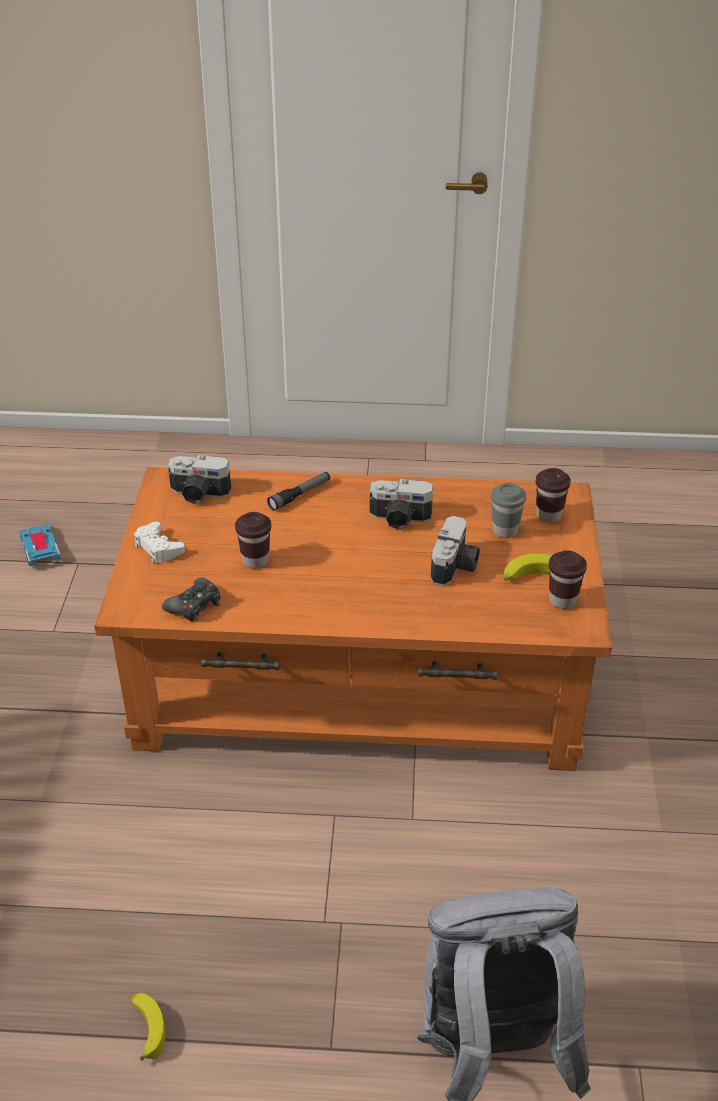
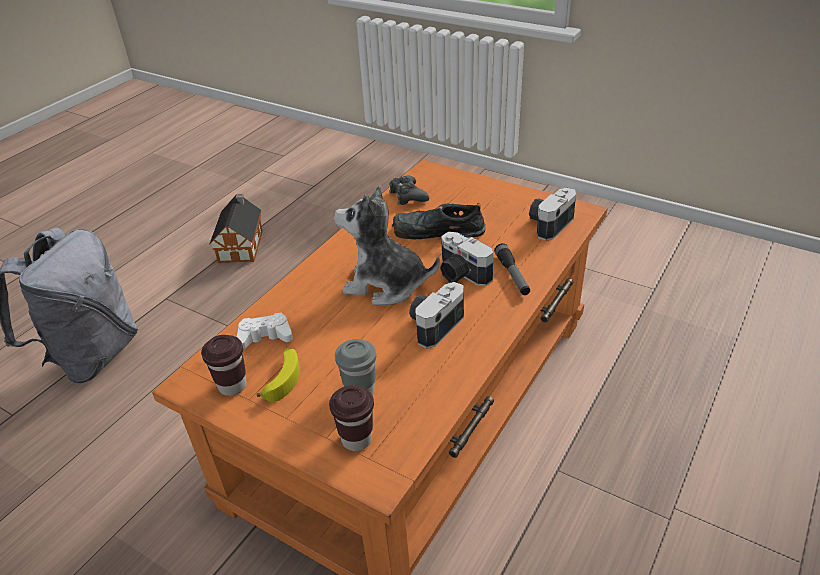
camera: 120 degrees right, 0 degrees up
toy car [19,524,61,566] -> none
banana [130,993,165,1061] -> toy house [209,194,262,263]
white game controller [134,521,185,563] -> white game controller moved to [237,313,293,350]
brown cup [235,512,271,569] -> black shoe [392,203,486,239]
camera [430,516,480,586] -> camera moved to [440,232,493,286]
none -> plush toy [334,186,440,305]

